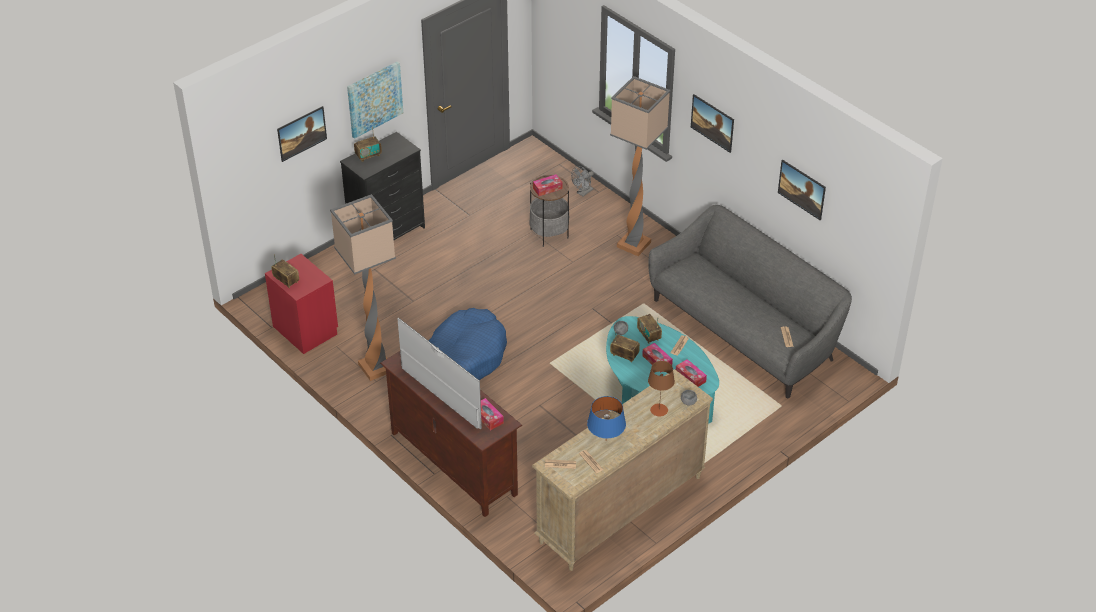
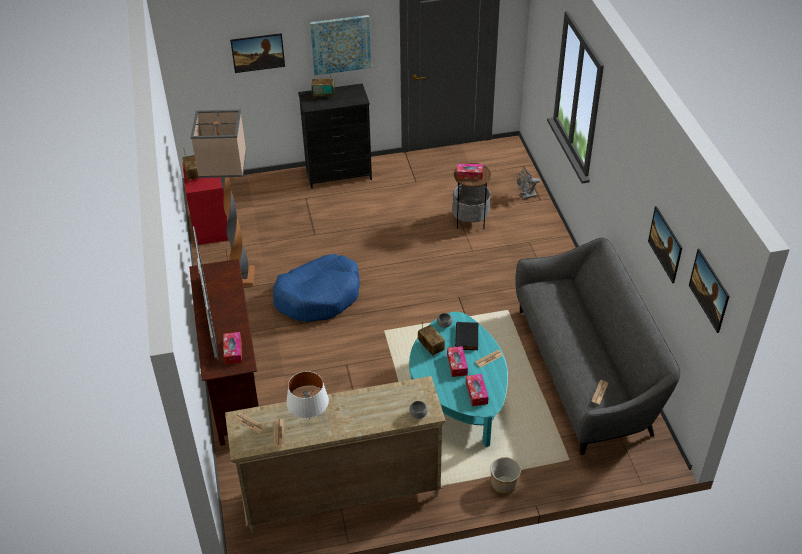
camera: 30 degrees right, 0 degrees up
blue table lamp [587,396,626,438] -> white table lamp [286,371,329,419]
floor lamp [610,76,670,256] -> none
radio [637,314,662,344] -> black book [455,322,478,350]
brown table lamp [648,361,675,417] -> none
picture [691,94,734,153] -> picture moved to [689,249,729,333]
none -> planter [490,457,521,494]

